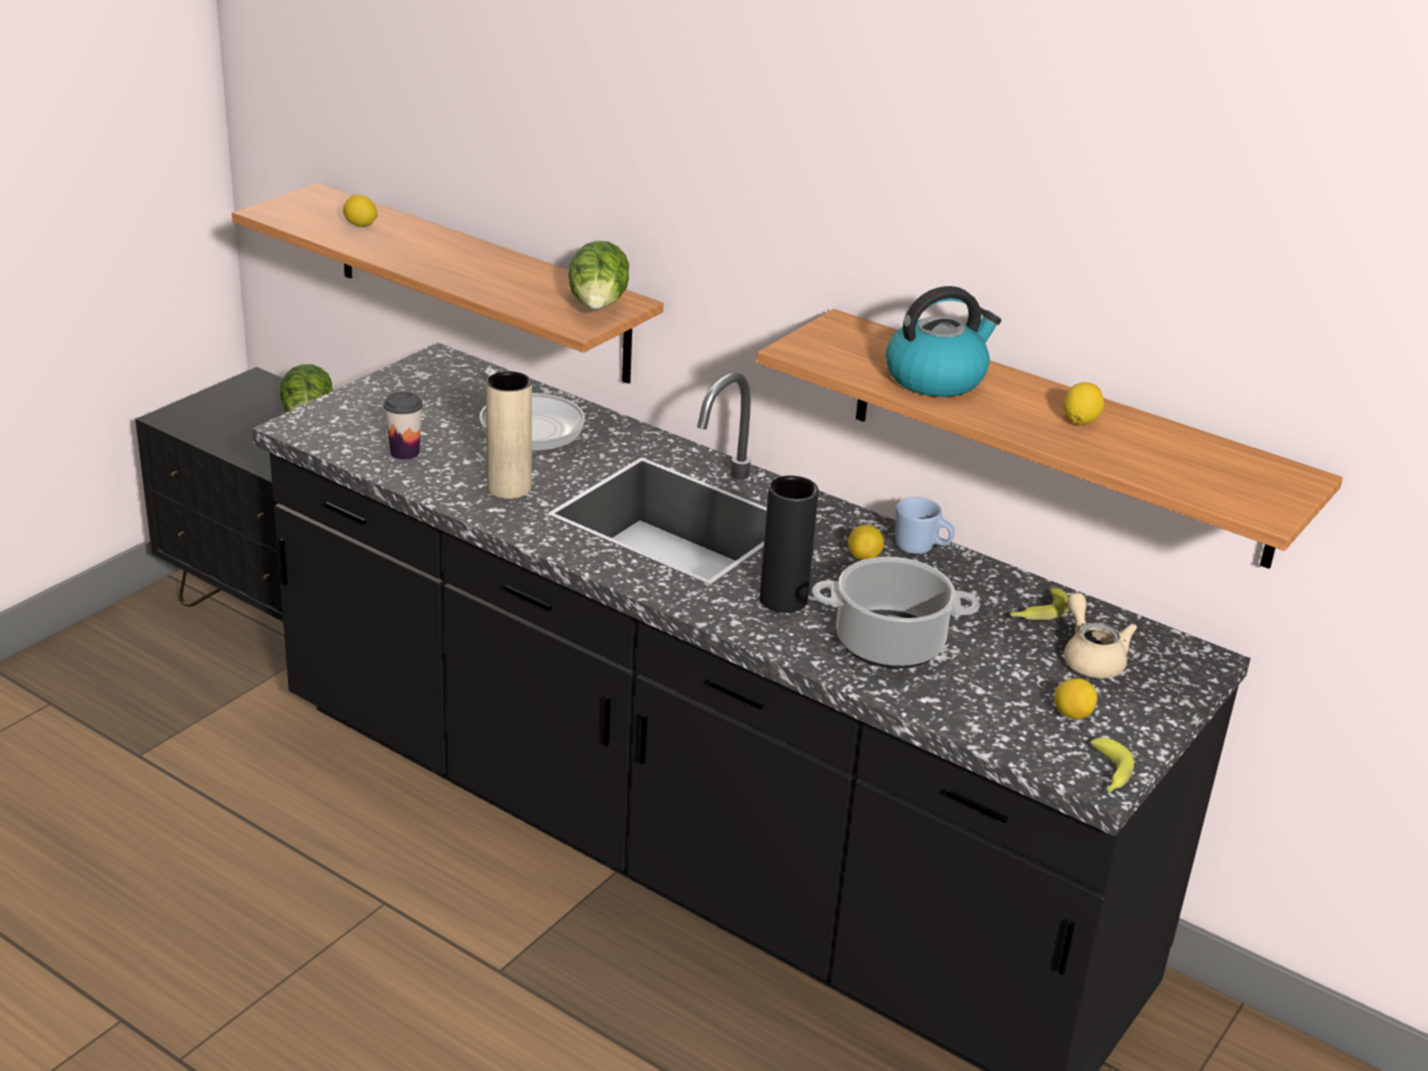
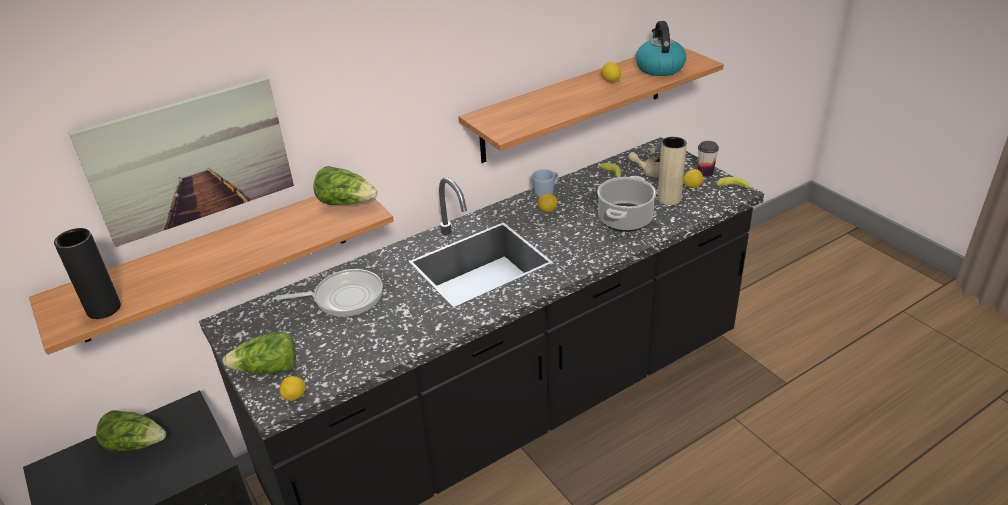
camera: 65 degrees left, 5 degrees up
lemon [343,194,378,227] -> lemon moved to [279,376,306,401]
cup [384,392,423,460] -> cup moved to [698,141,719,177]
beige vase [486,371,532,499] -> beige vase moved to [657,137,687,205]
black vase [760,476,819,613] -> black vase moved to [54,228,121,319]
kettle [886,286,1001,397] -> kettle moved to [636,21,686,76]
none -> picture [68,77,294,247]
none -> lettuce [223,332,296,374]

